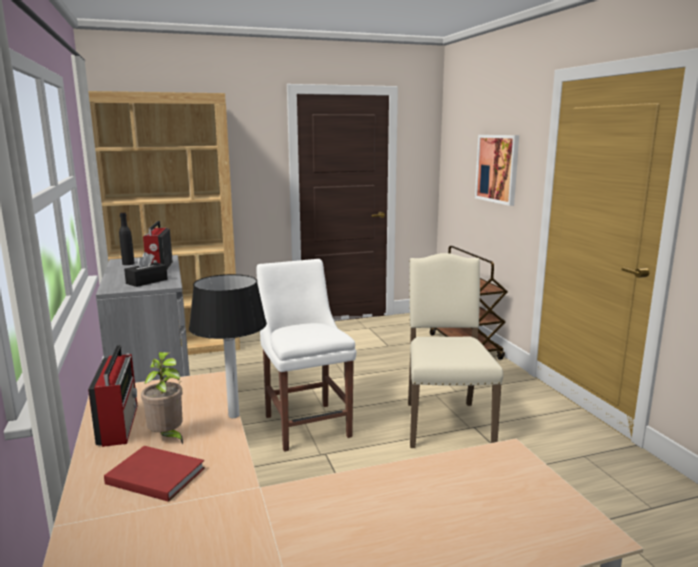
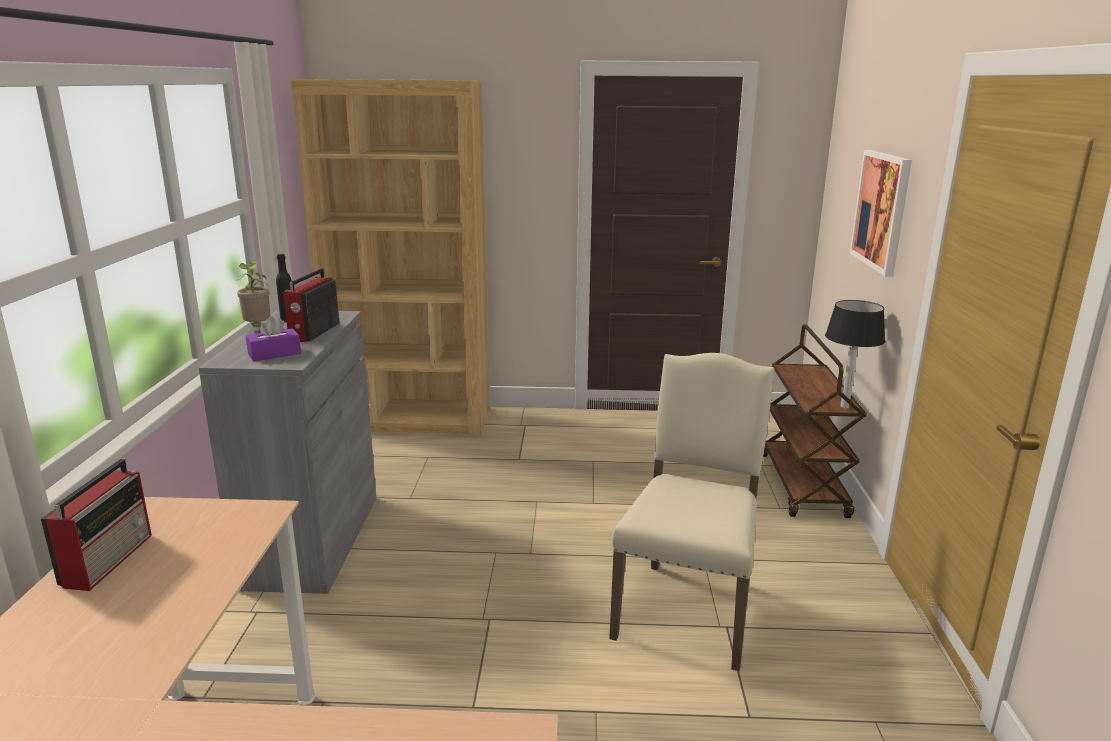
camera: 20 degrees right, 5 degrees up
red book [104,446,205,502] -> none
black tissue box [124,252,168,287] -> purple tissue box [246,316,301,361]
potted plant [141,352,183,444] -> potted plant moved to [236,260,270,328]
table lamp [189,274,267,418] -> table lamp moved to [825,300,885,409]
white chair [256,259,356,452] -> none

